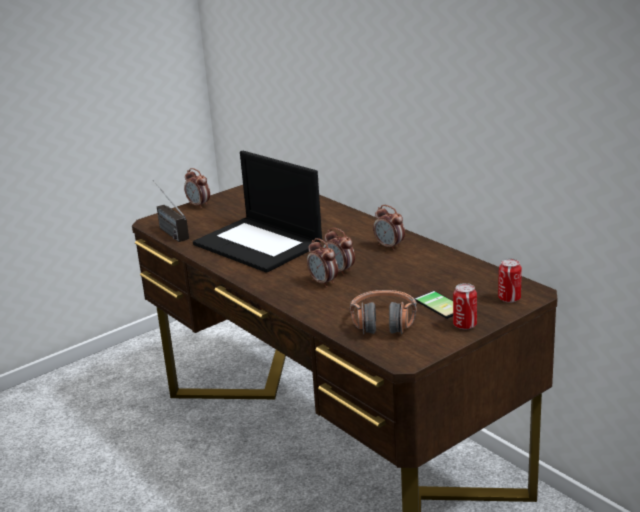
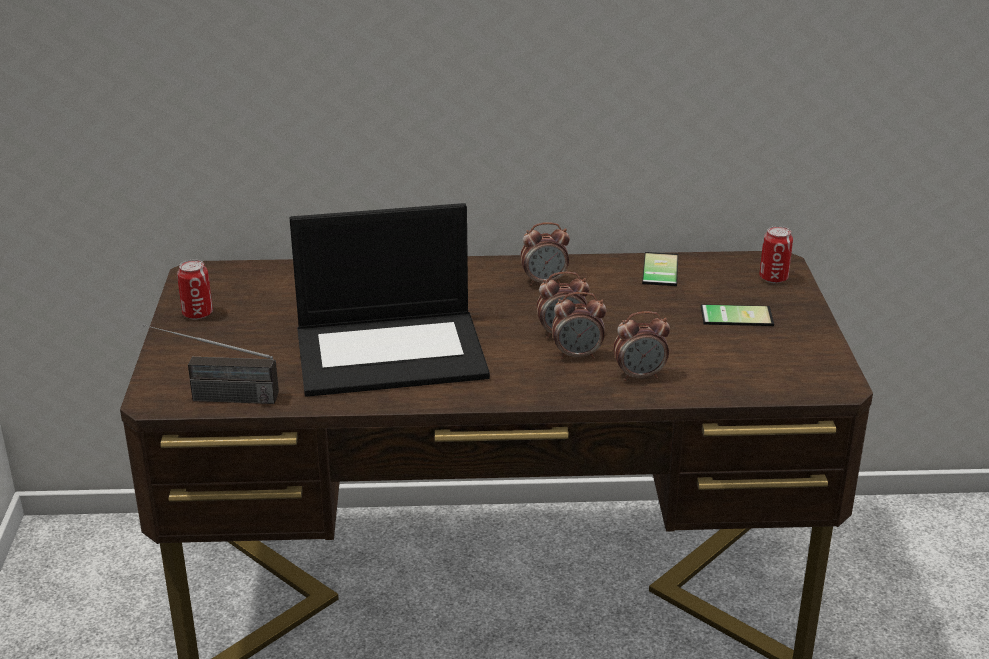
camera: 55 degrees left, 5 degrees up
alarm clock [184,168,210,209] -> alarm clock moved to [613,311,670,381]
headphones [350,290,417,334] -> none
can [453,283,477,330] -> can moved to [177,260,213,319]
none -> phone [642,252,678,286]

